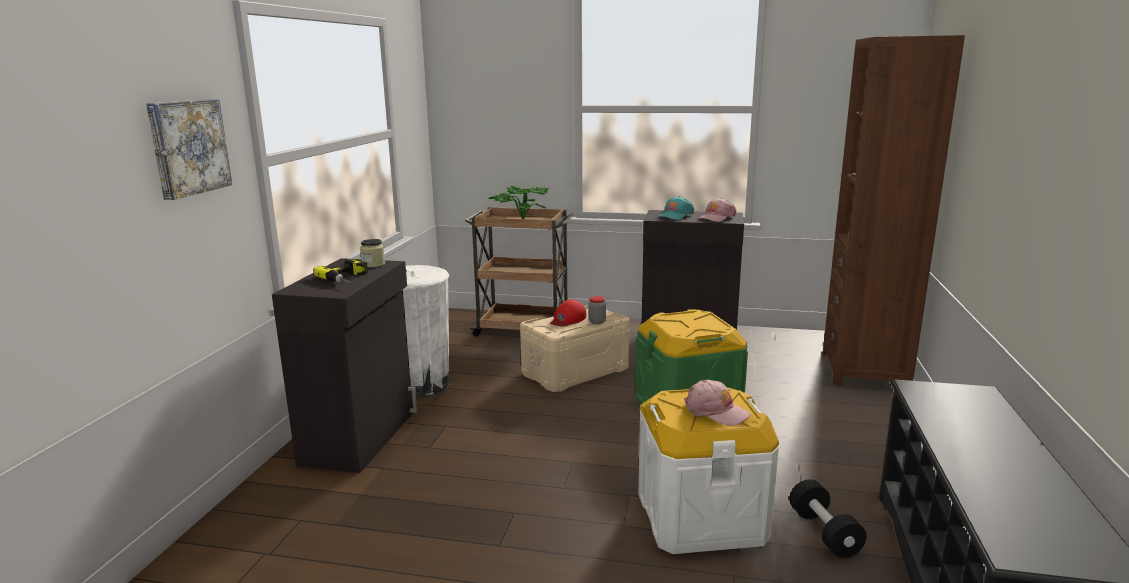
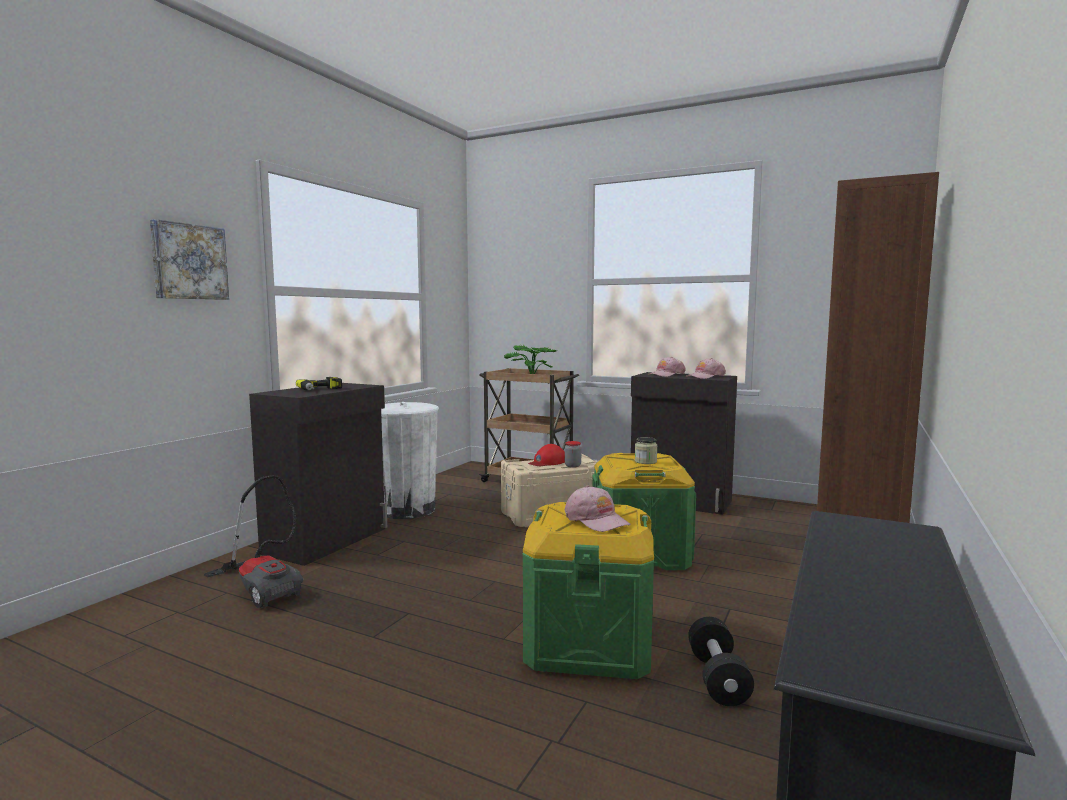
camera: 15 degrees right, 10 degrees down
jar [360,239,385,267] -> jar moved to [635,437,657,464]
white storage box [638,387,780,554] -> green storage box [522,502,654,679]
turquoise cap [658,196,694,220] -> pink cap [648,357,686,377]
none -> vacuum cleaner [204,475,303,608]

